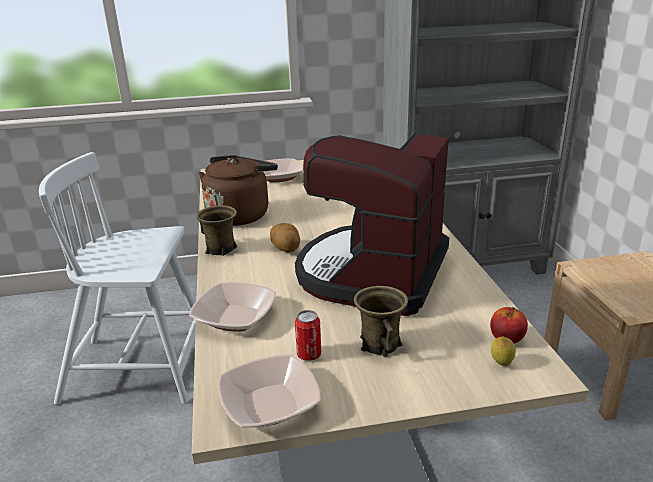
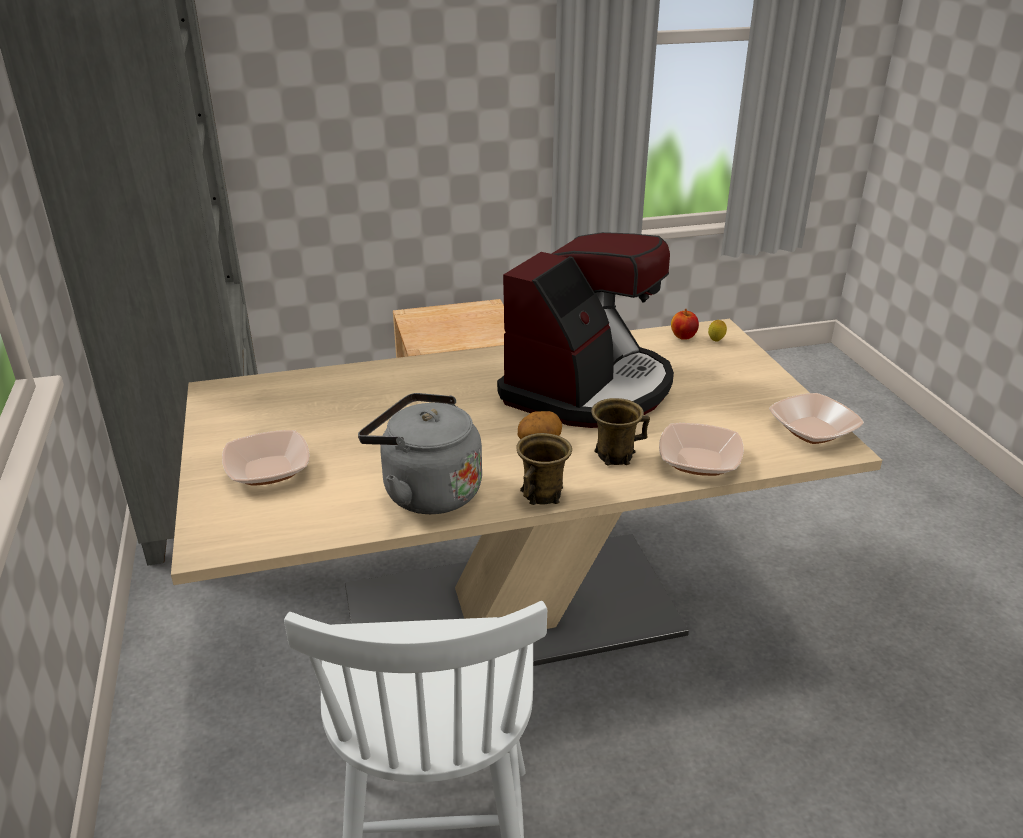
camera: 95 degrees left, 5 degrees up
brown kettle [199,155,278,226] -> grey kettle [358,393,482,514]
coffee machine [295,132,449,316] -> coffee machine turned 75 degrees counterclockwise [497,232,674,428]
can [295,310,321,361] -> none
brown mug [354,286,408,357] -> brown mug moved to [591,398,650,466]

